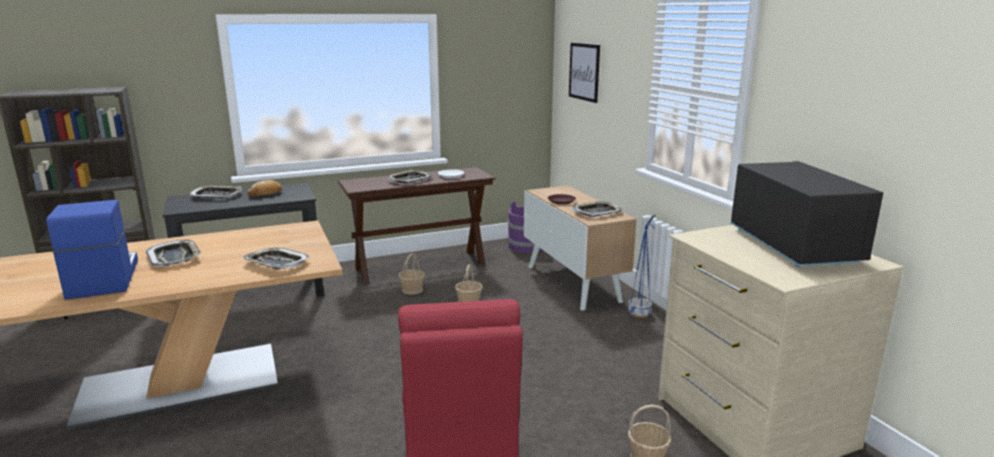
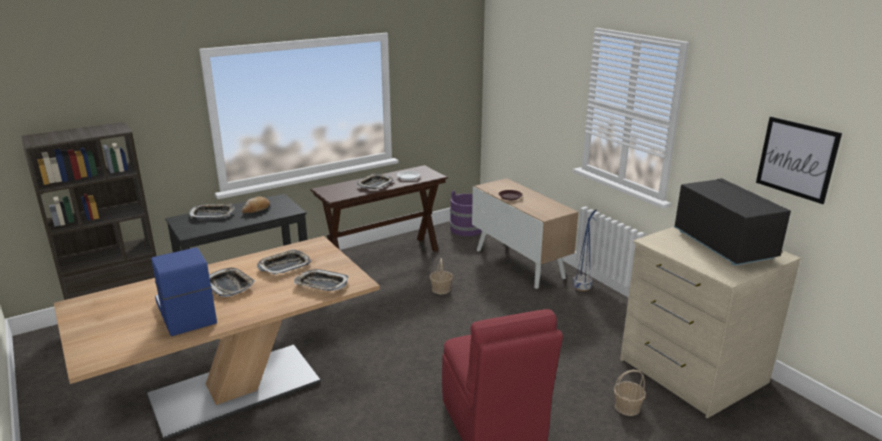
camera: 10 degrees left, 5 degrees up
basket [399,253,425,295] -> none
picture [569,43,600,103] -> picture moved to [756,117,842,204]
tray [572,201,622,217] -> tray moved to [257,249,311,275]

